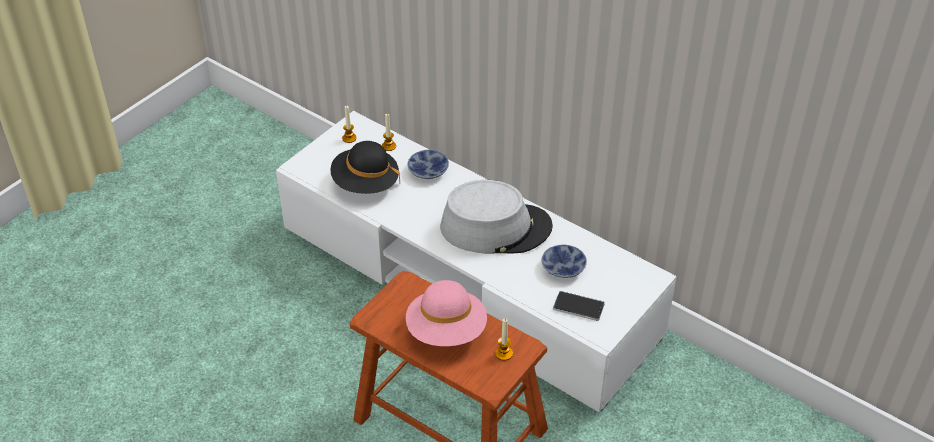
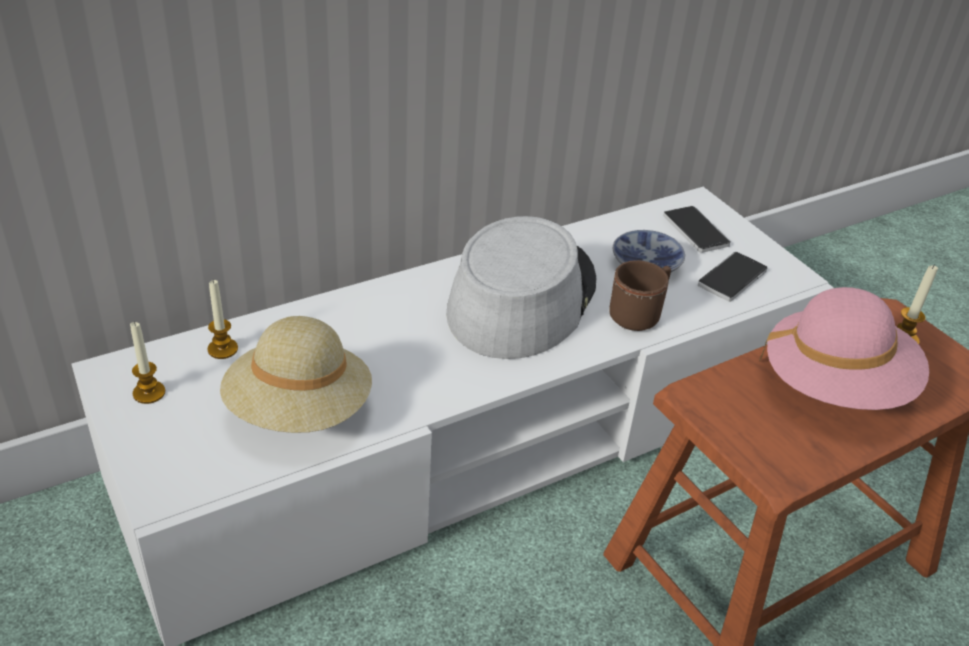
camera: 70 degrees left, 5 degrees down
black hat [330,141,400,194] -> beige hat [220,316,372,433]
bowl [407,150,449,179] -> none
none -> brown mug [609,260,671,331]
none -> phone [663,206,731,253]

